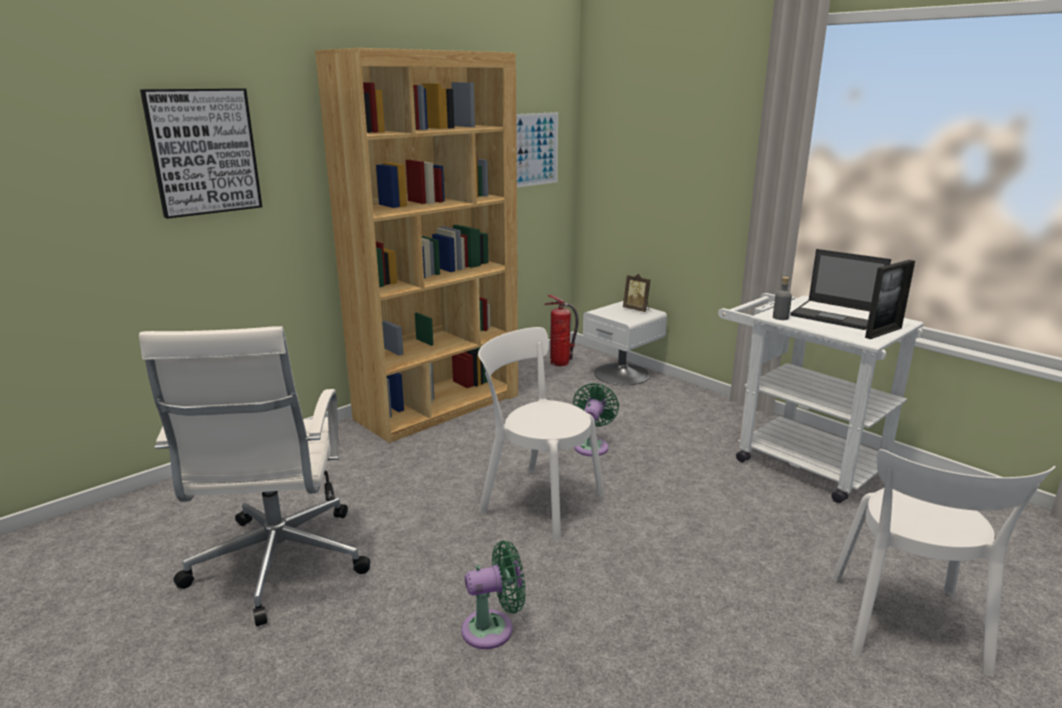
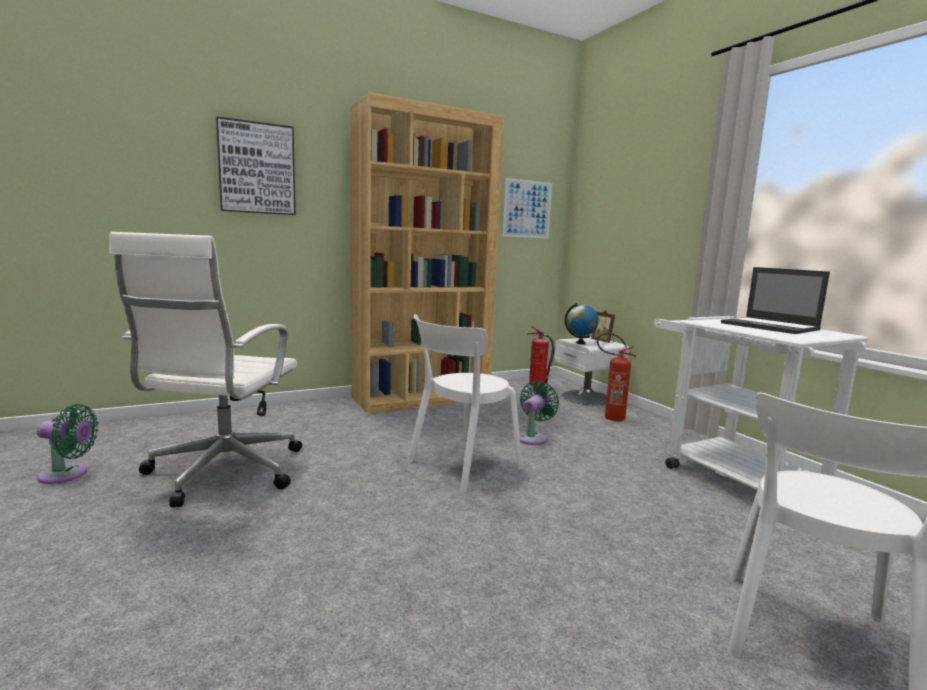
camera: 15 degrees right, 10 degrees down
green fan [461,541,526,649] -> green fan moved to [37,404,98,484]
white chair [478,327,604,542] -> white chair turned 90 degrees counterclockwise [407,314,522,493]
grey bottle [773,277,792,320] -> none
picture frame [865,260,915,339] -> none
none -> globe [565,303,599,344]
none -> fire extinguisher [597,333,636,421]

